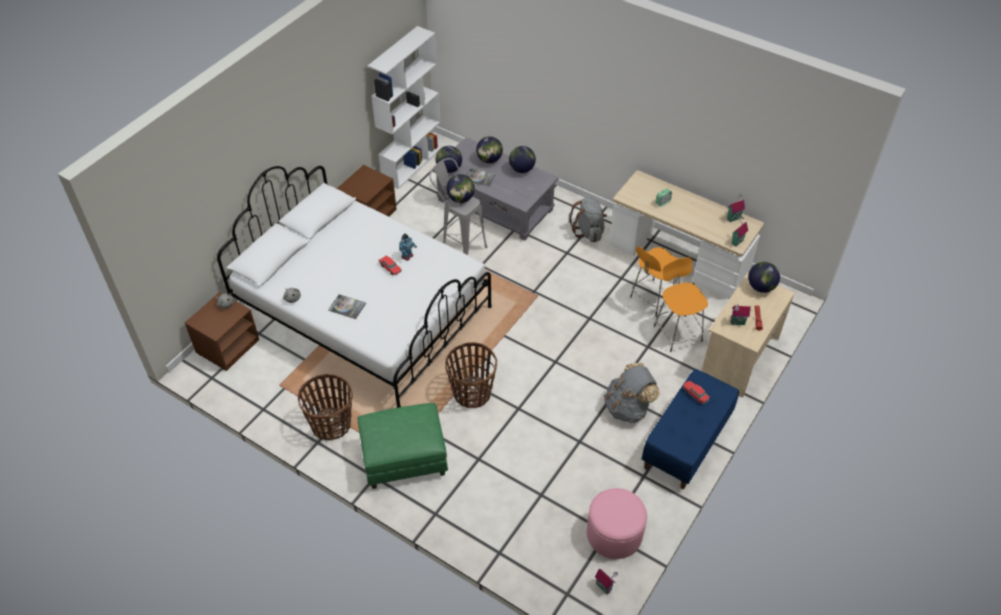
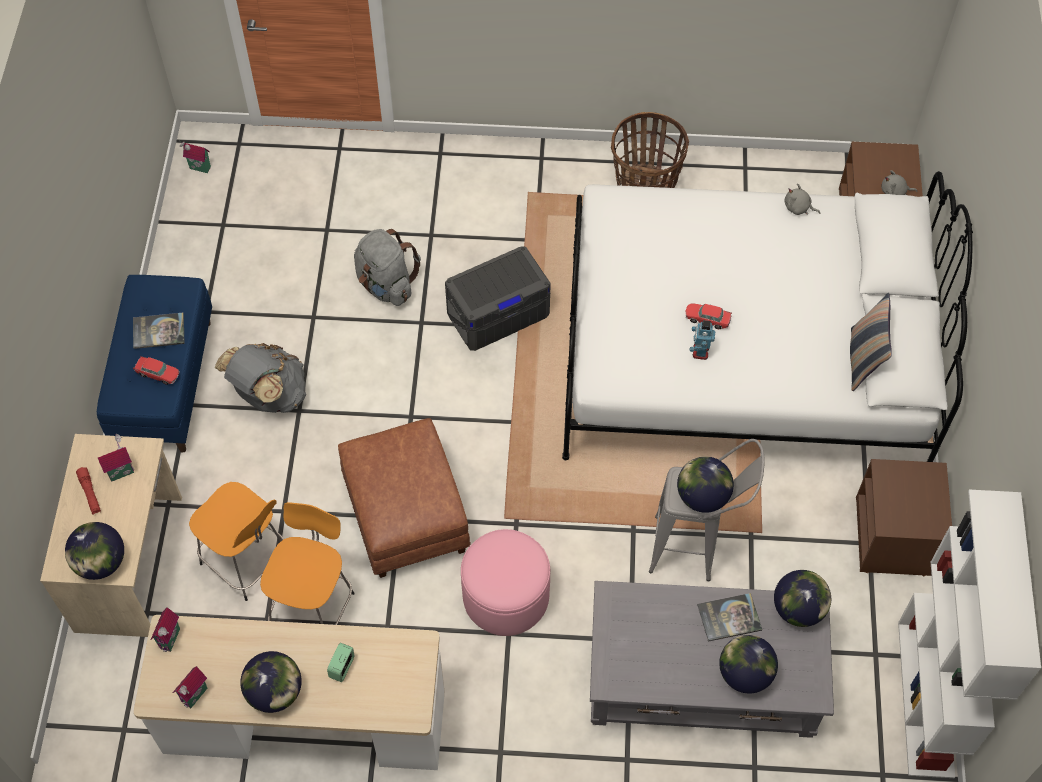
camera: 150 degrees right, 10 degrees up
book [328,294,366,319] -> book moved to [133,313,185,349]
green ottoman [358,403,448,489] -> none
basket [445,342,497,408] -> grey storage box [445,247,551,351]
globe [509,146,536,173] -> globe moved to [240,651,302,713]
grey backpack [569,197,607,242] -> grey backpack moved to [354,229,421,306]
pink ottoman [587,488,647,559] -> pink ottoman moved to [461,529,550,636]
none -> brown ottoman [338,418,471,578]
none -> pillow [850,293,892,391]

